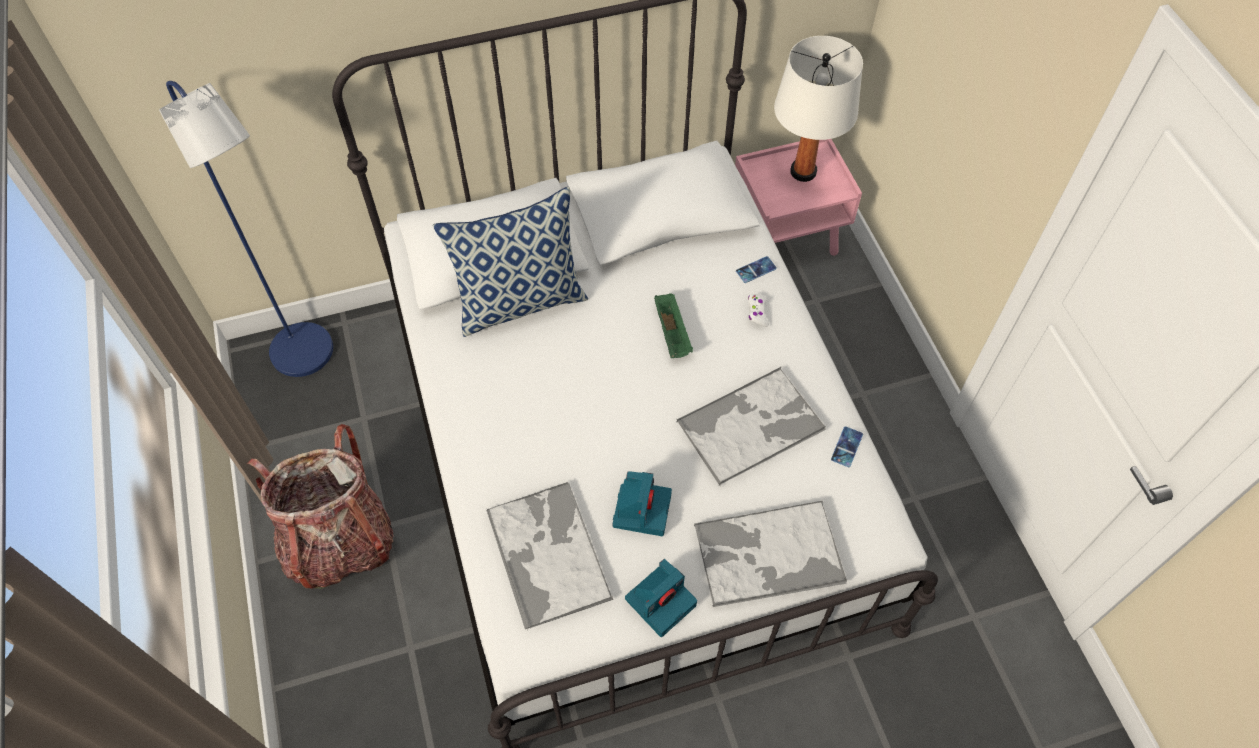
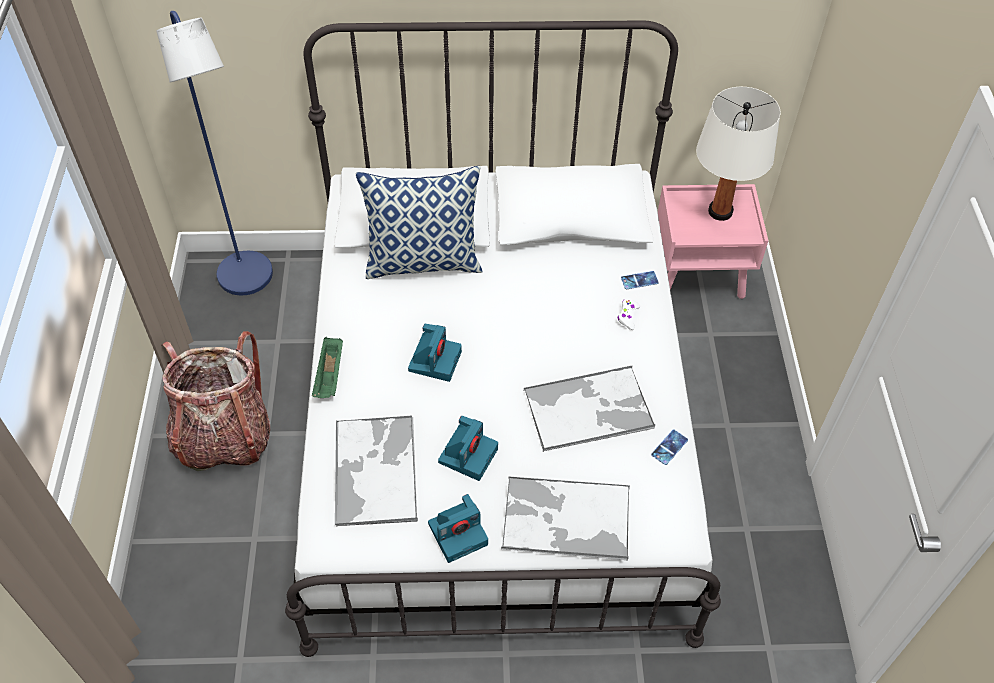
camera: 15 degrees right, 5 degrees down
green tray [654,293,693,358] -> green tray moved to [312,337,343,398]
none -> camera [408,324,462,382]

